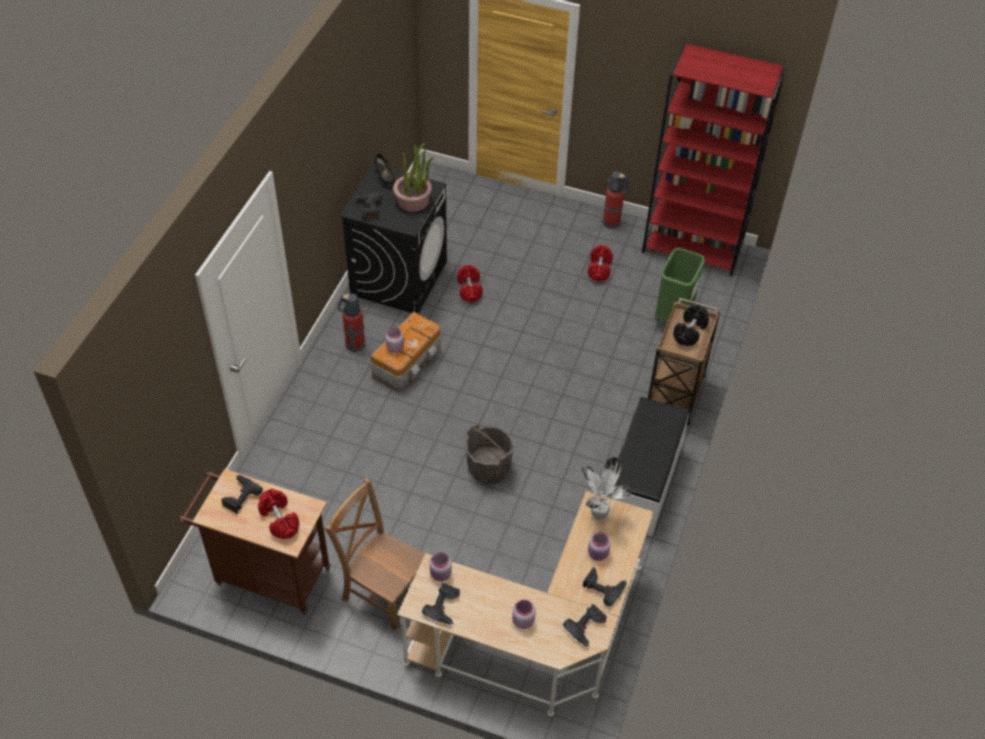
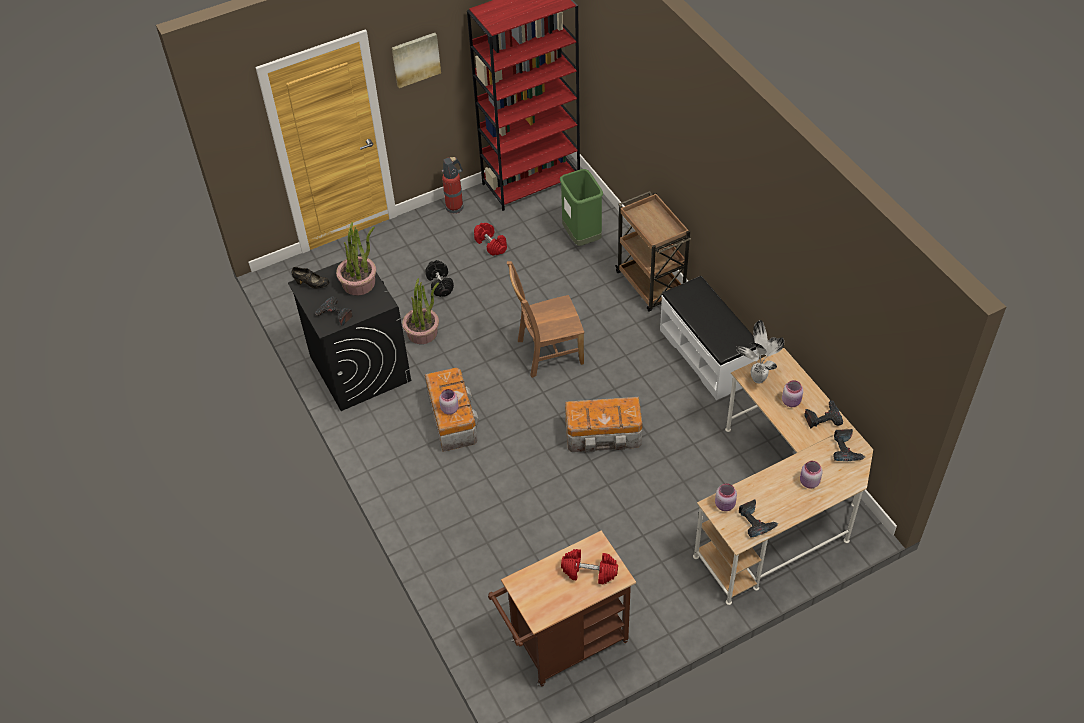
camera: 45 degrees left, 0 degrees up
power drill [221,475,263,514] -> none
brown chair [325,478,425,630] -> brown chair moved to [507,261,584,378]
fire extinguisher [338,294,366,352] -> none
red dumbbell [457,265,483,303] -> potted plant [402,278,439,344]
grey bucket [465,423,514,484] -> storage box [565,397,643,452]
black dumbbell [673,305,709,346] -> black dumbbell moved to [426,260,454,297]
none -> picture [392,33,441,88]

